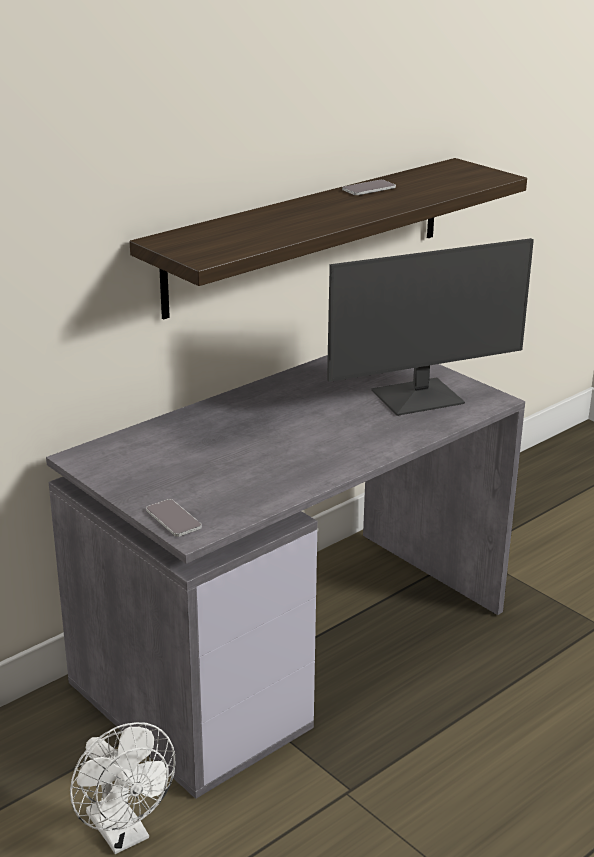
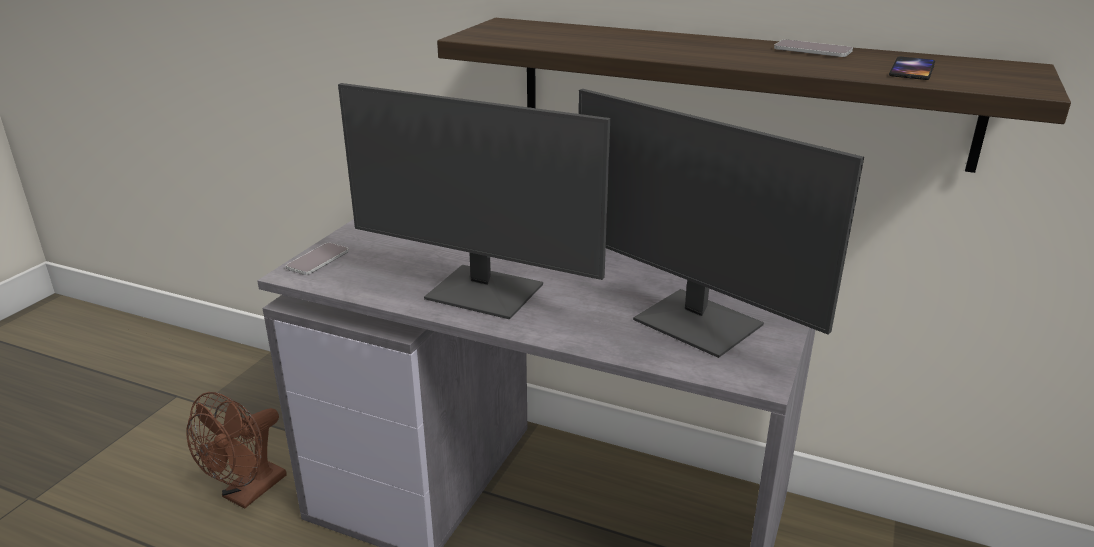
camera: 65 degrees right, 0 degrees up
white fan [70,722,175,854] -> brown fan [186,392,287,508]
none -> monitor [338,83,610,319]
none -> phone [889,56,935,80]

